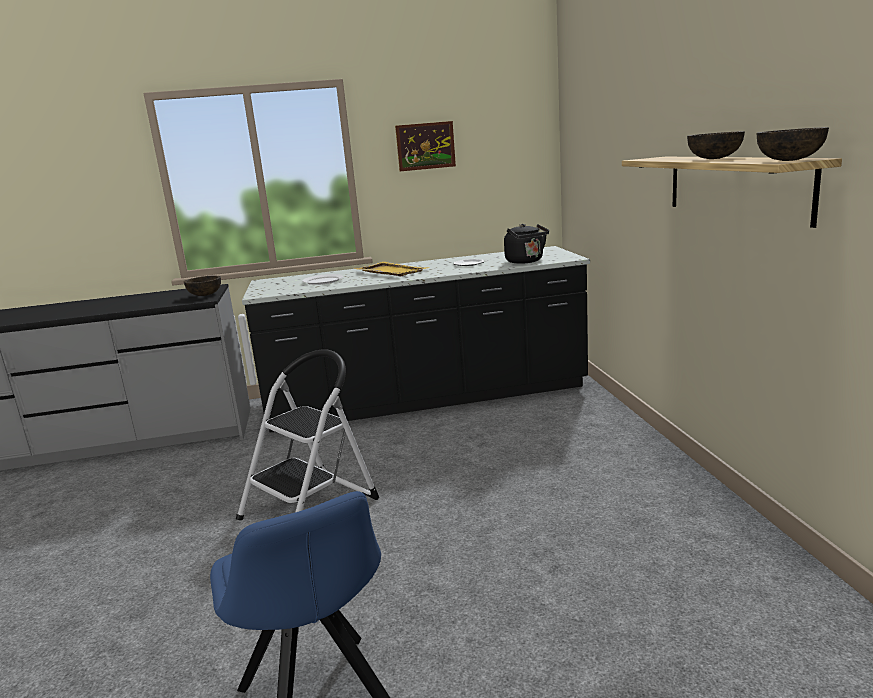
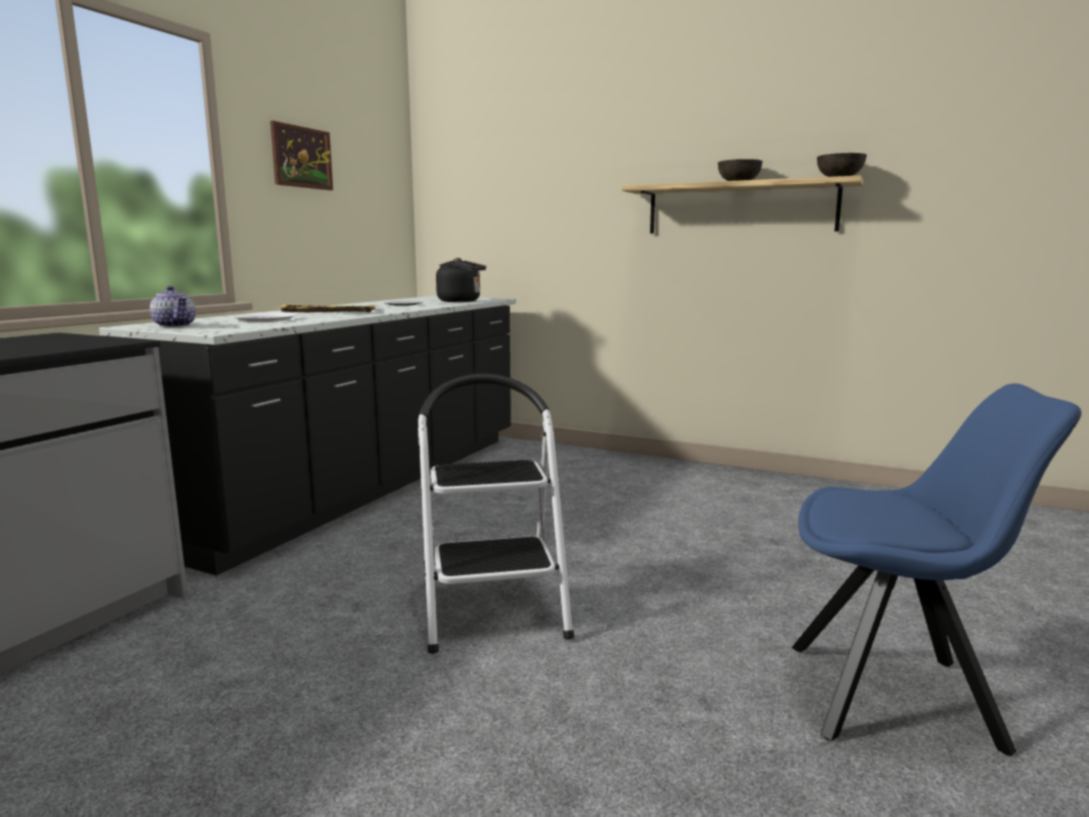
camera: 55 degrees left, 5 degrees down
brown bowl [184,276,221,296] -> none
none -> teapot [150,286,196,327]

